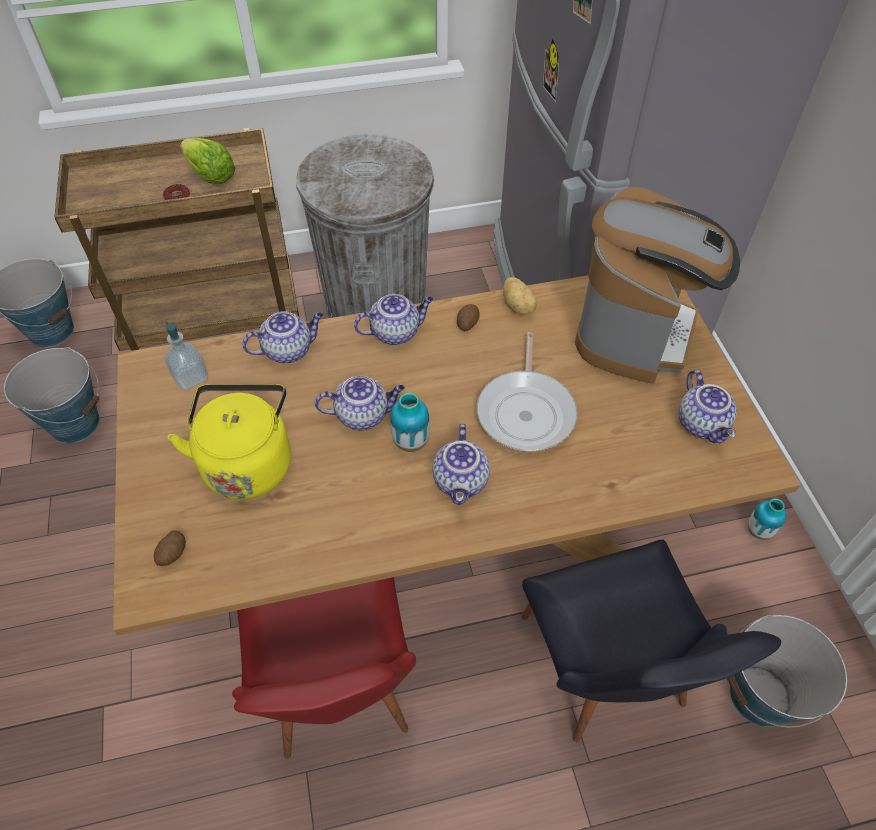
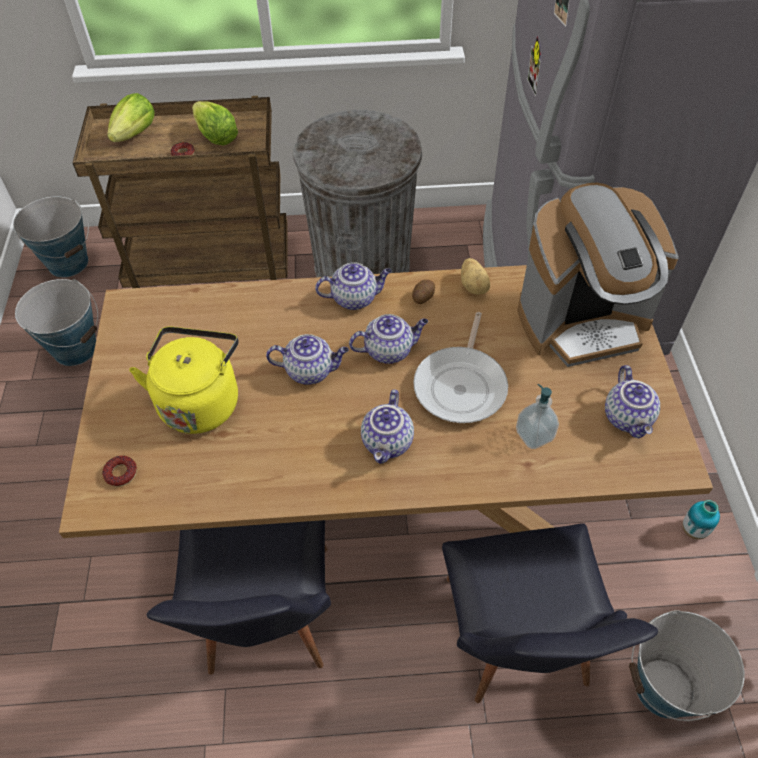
camera: 10 degrees right, 0 degrees up
potato [154,530,186,566] -> donut [102,456,137,487]
soap dispenser [164,322,208,390] -> soap dispenser moved to [516,384,559,449]
red chair [232,577,416,759] -> black chair [147,520,331,675]
teapot [243,311,323,364] -> teapot moved to [349,314,428,364]
vase [390,393,430,452] -> none
coffee machine [575,187,740,384] -> coffee machine turned 45 degrees clockwise [517,183,679,367]
none -> lettuce [107,93,154,142]

